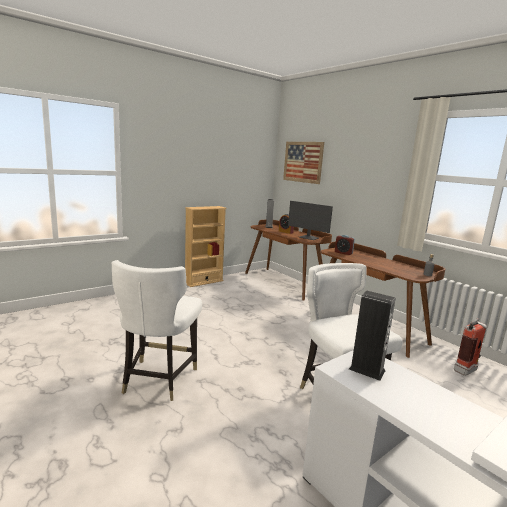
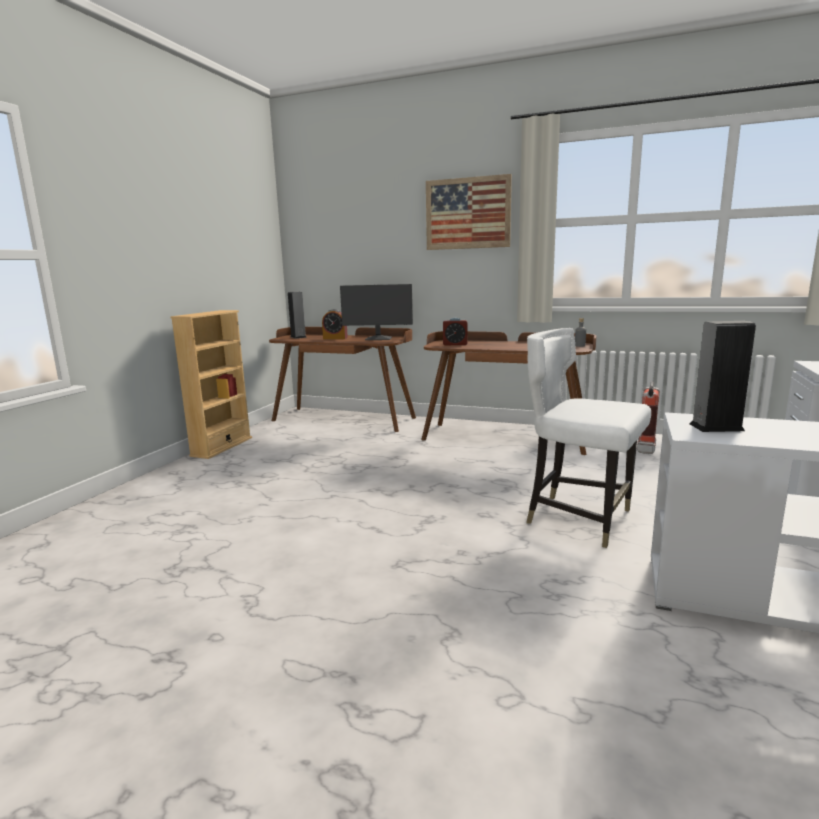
camera: 30 degrees left, 0 degrees up
white chair [112,260,202,401] -> none
picture [283,142,324,184] -> picture moved to [426,174,512,250]

